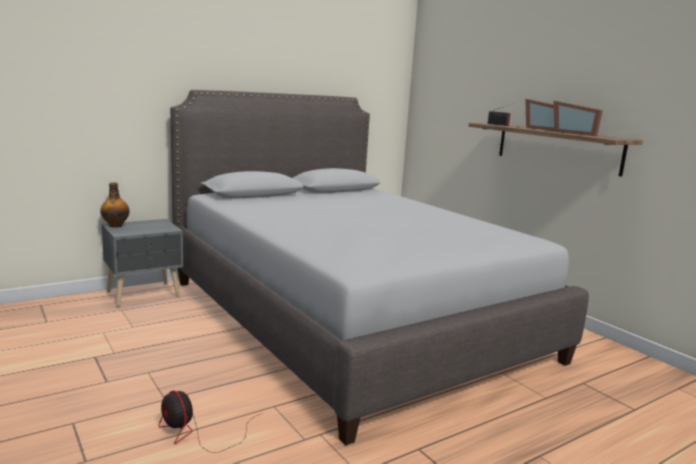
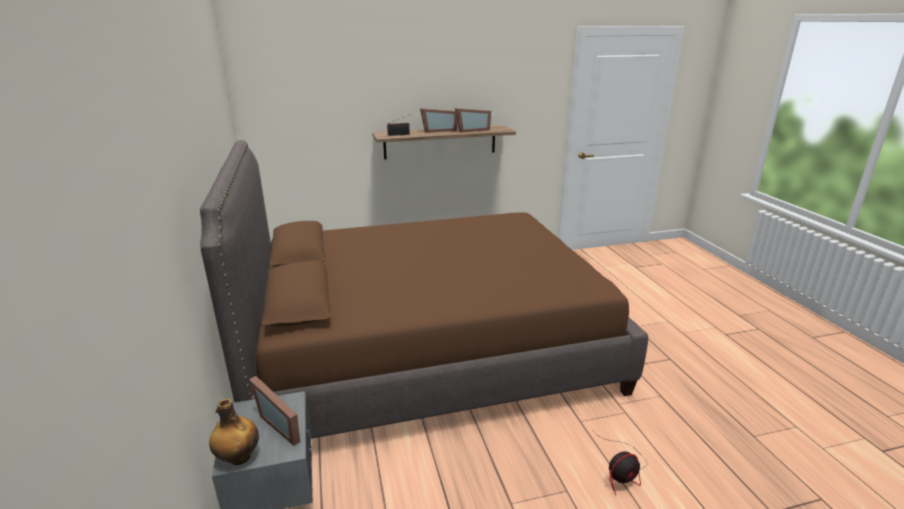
camera: 70 degrees left, 10 degrees up
grey bed [170,90,589,445] -> brown bed [200,140,648,439]
none -> picture frame [249,376,300,446]

